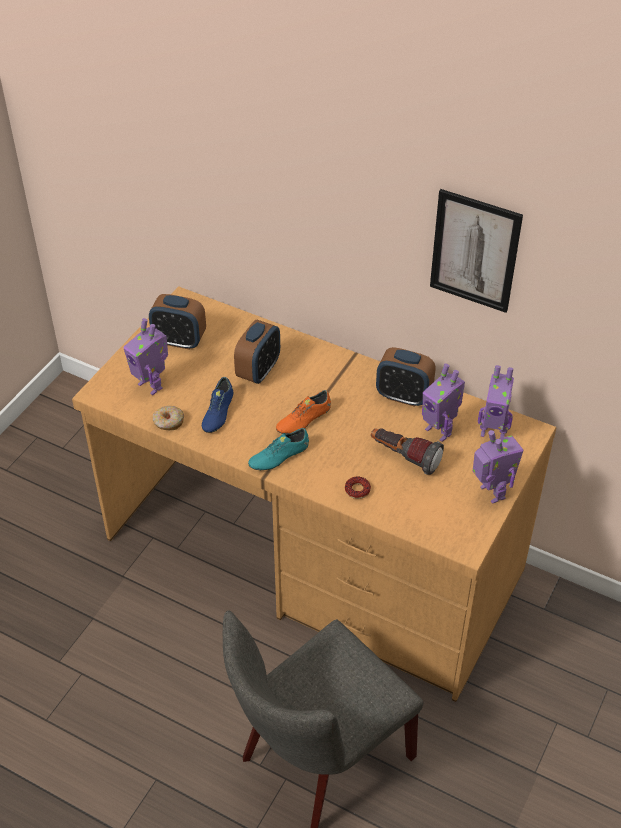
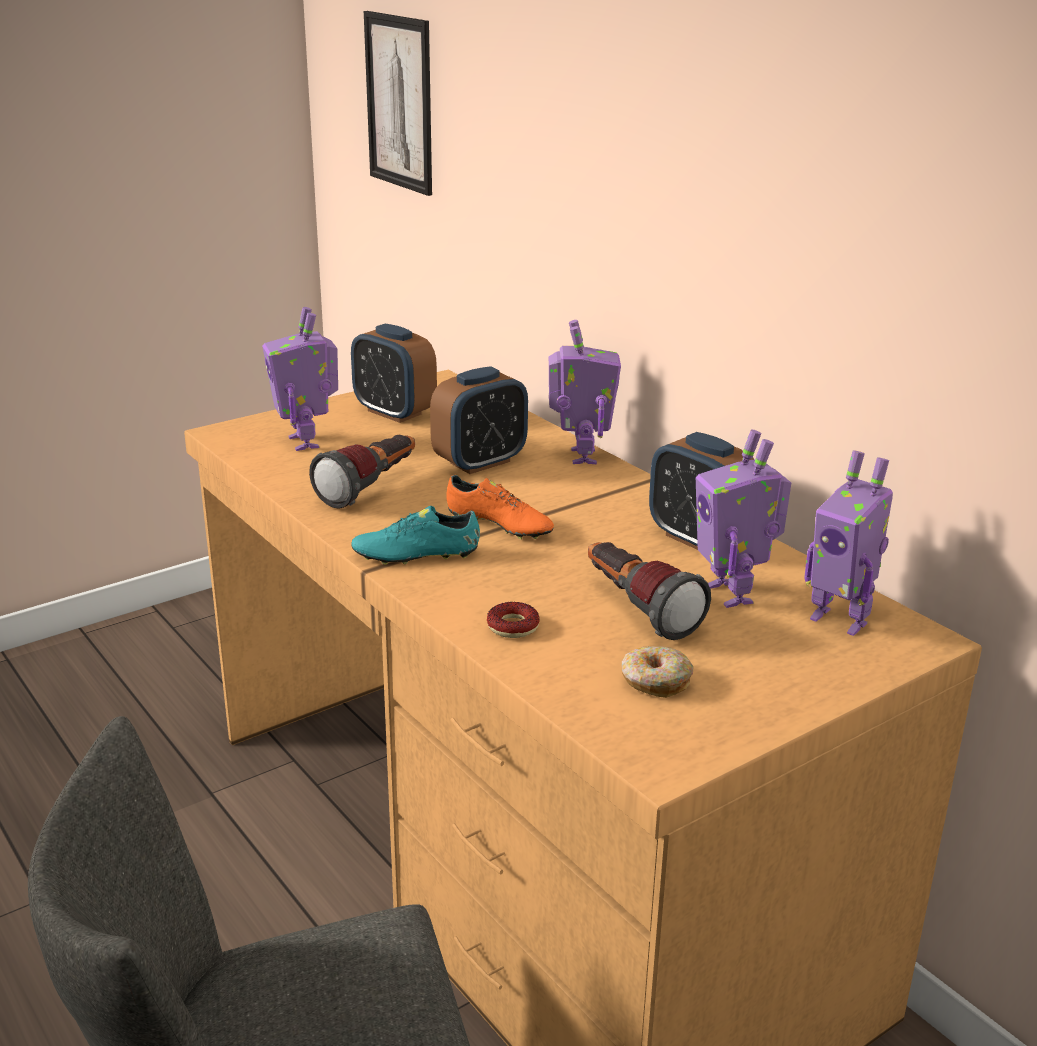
camera: 25 degrees right, 20 degrees down
donut [153,406,184,430] -> donut moved to [621,646,693,698]
blue shoe [202,377,233,433] -> flashlight [309,435,415,509]
orange shoe [276,390,331,434] -> orange shoe turned 135 degrees counterclockwise [446,475,554,539]
picture [430,189,523,313] -> picture moved to [364,11,432,196]
toy robot [473,430,524,504] -> toy robot moved to [549,320,621,464]

